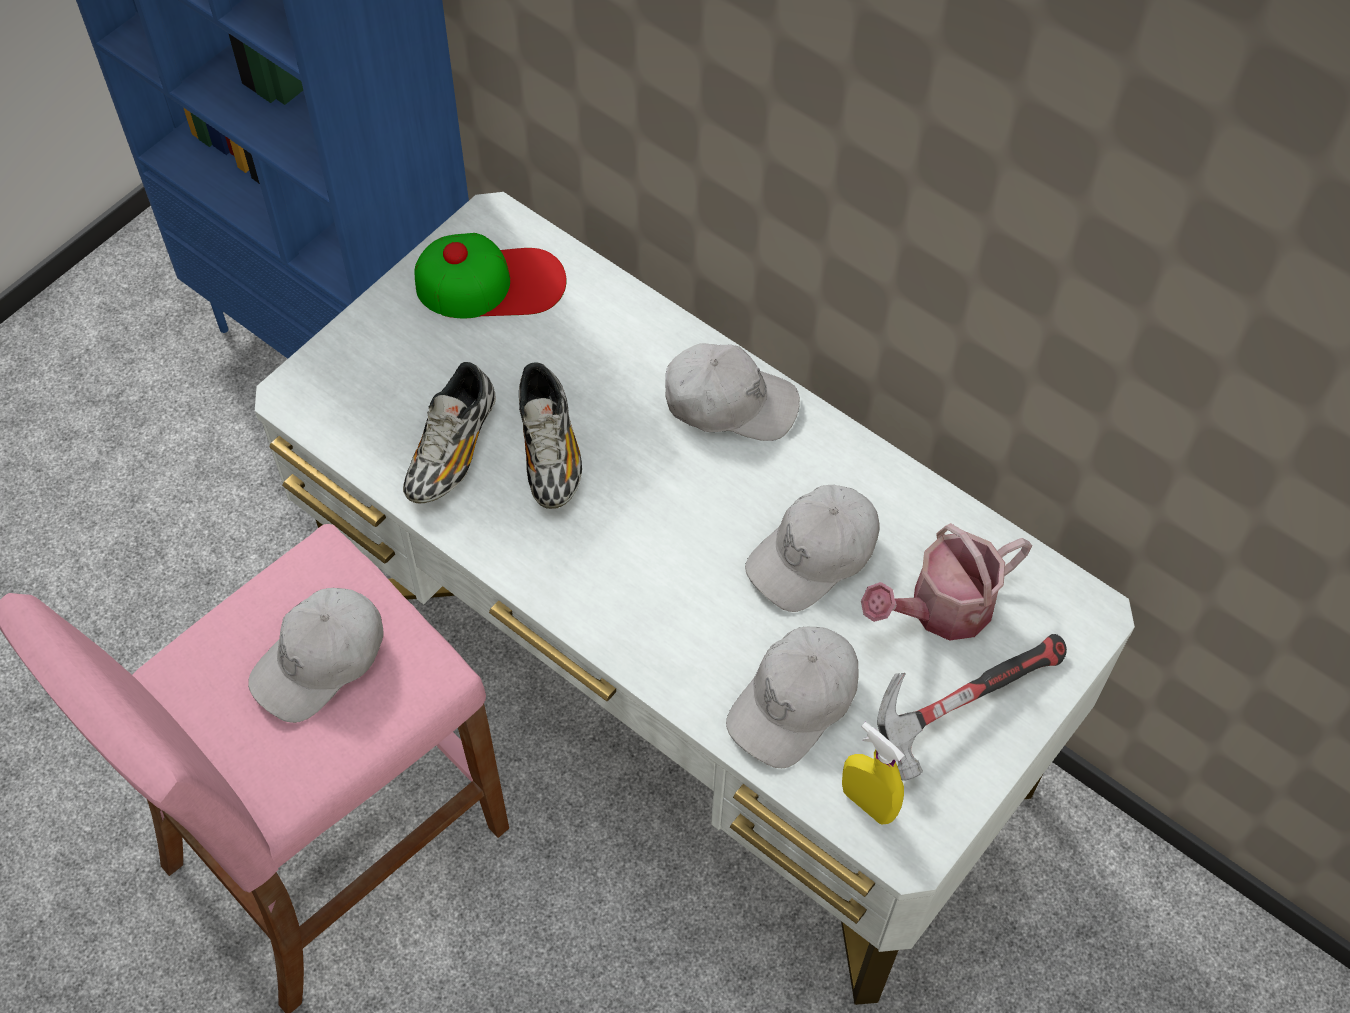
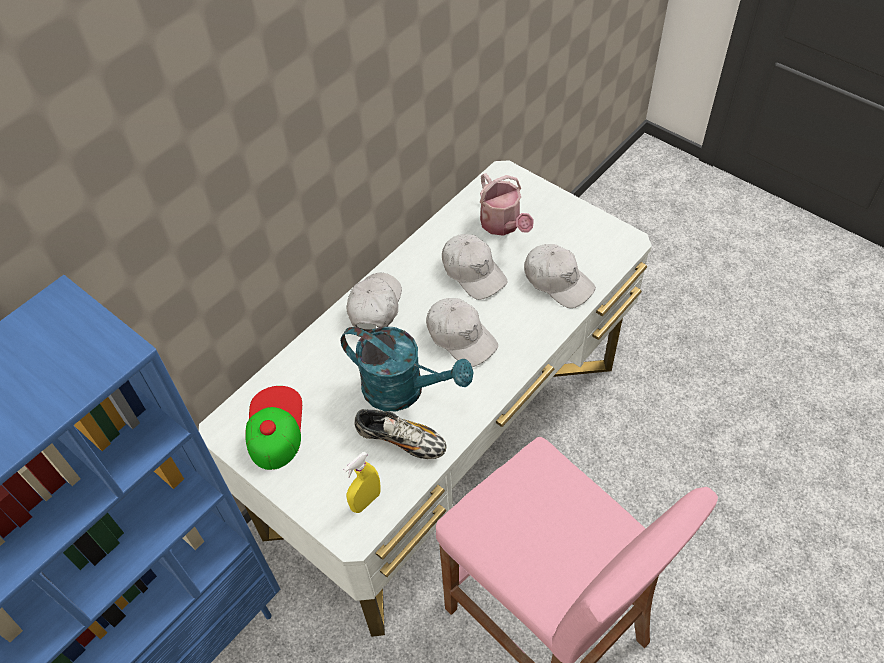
camera: 85 degrees left, 5 degrees down
white cap [248,588,383,723] -> white cap moved to [426,298,498,367]
shoe [519,363,582,509] -> turquoise watering can [341,327,473,411]
yellow spray bottle [842,722,905,824] -> yellow spray bottle moved to [343,451,381,513]
hammer [877,634,1067,781] -> none

